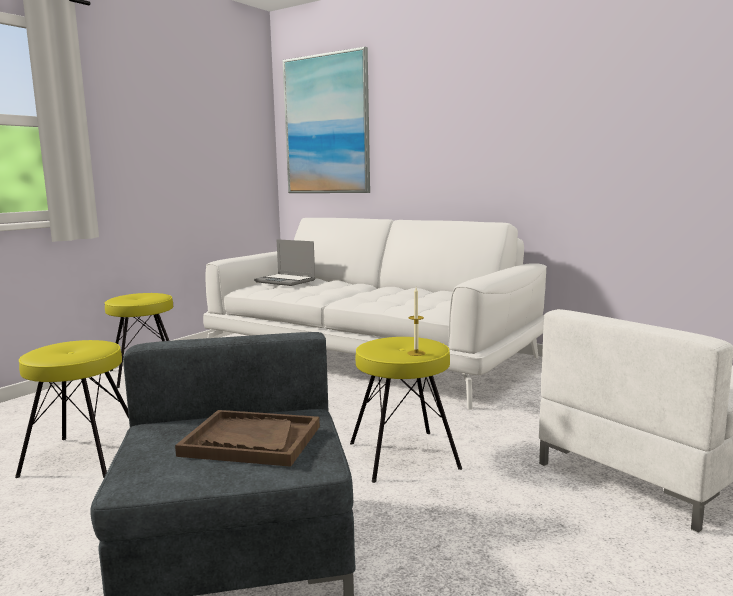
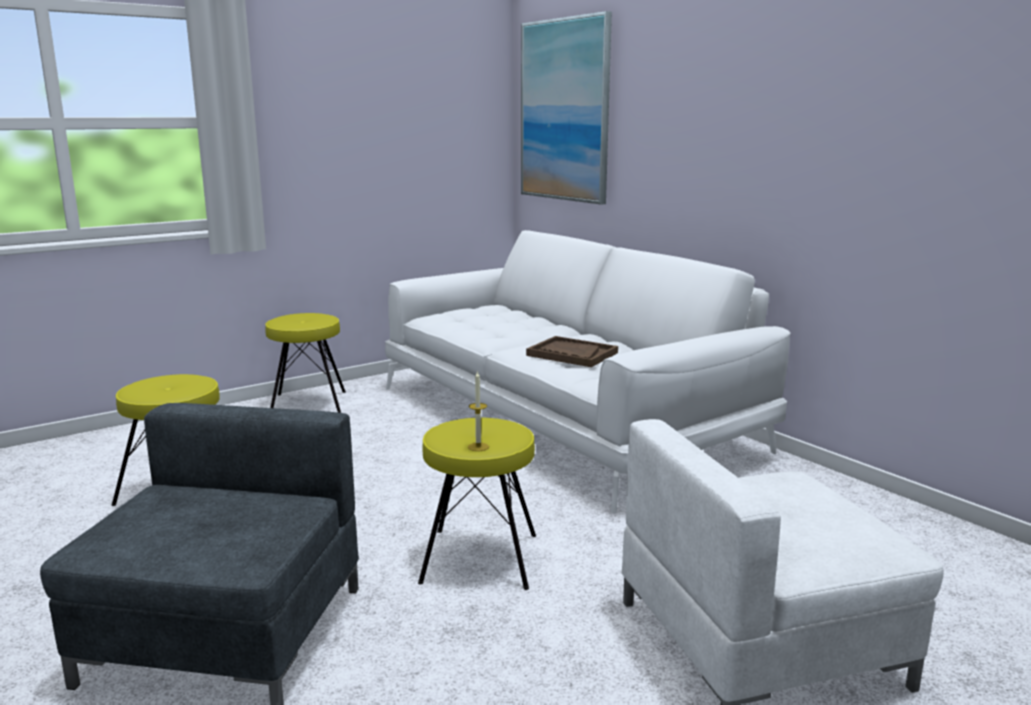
camera: 20 degrees right, 5 degrees up
brown tray [175,410,320,467] -> brown tray moved to [526,336,618,367]
laptop [254,239,316,286] -> none

